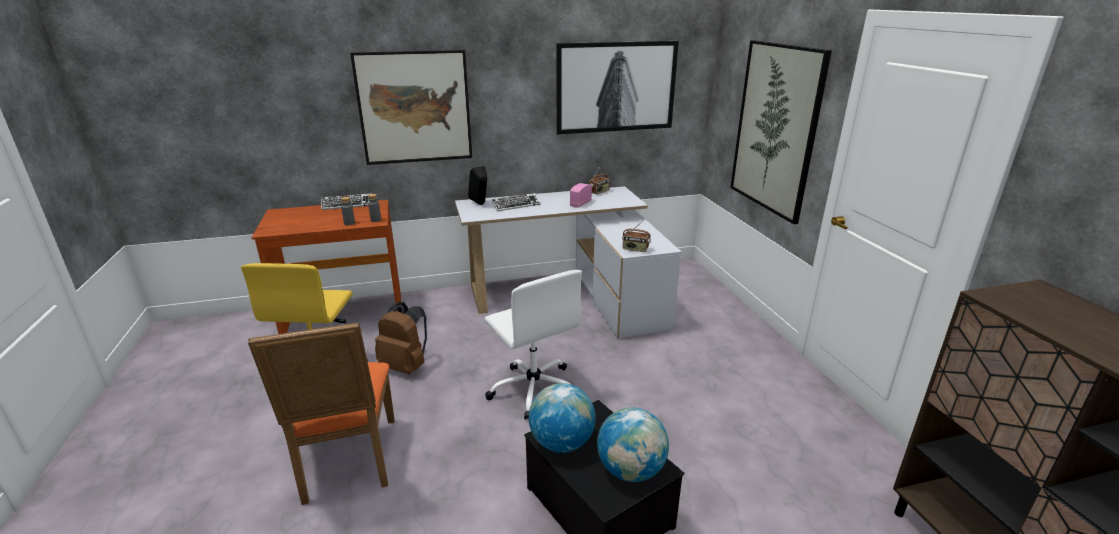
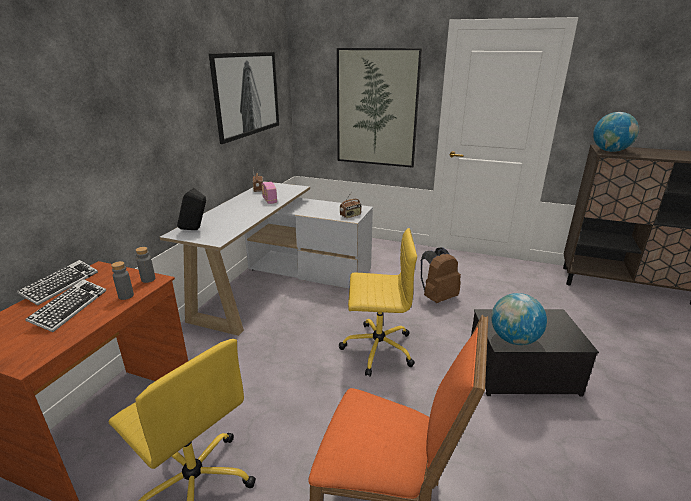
camera: 55 degrees left, 0 degrees up
picture [350,50,472,165] -> none
brown backpack [375,302,427,374] -> brown backpack moved to [421,247,461,303]
white office chair [484,270,582,420] -> yellow office chair [339,228,417,377]
keyboard [492,193,541,211] -> keyboard moved to [25,279,106,332]
globe [597,407,669,482] -> globe moved to [593,112,639,152]

